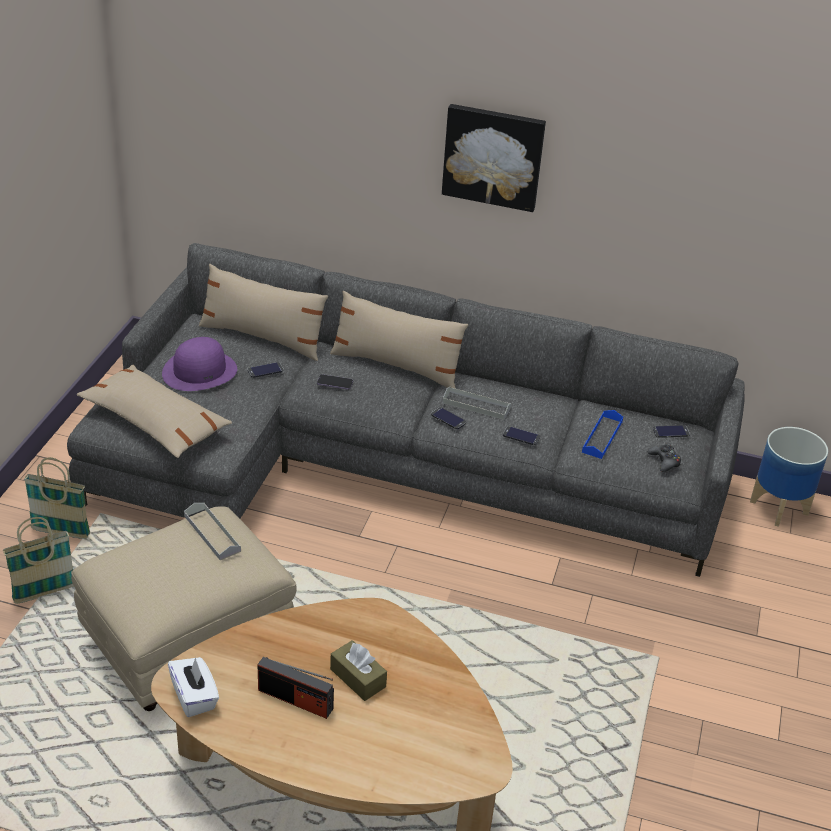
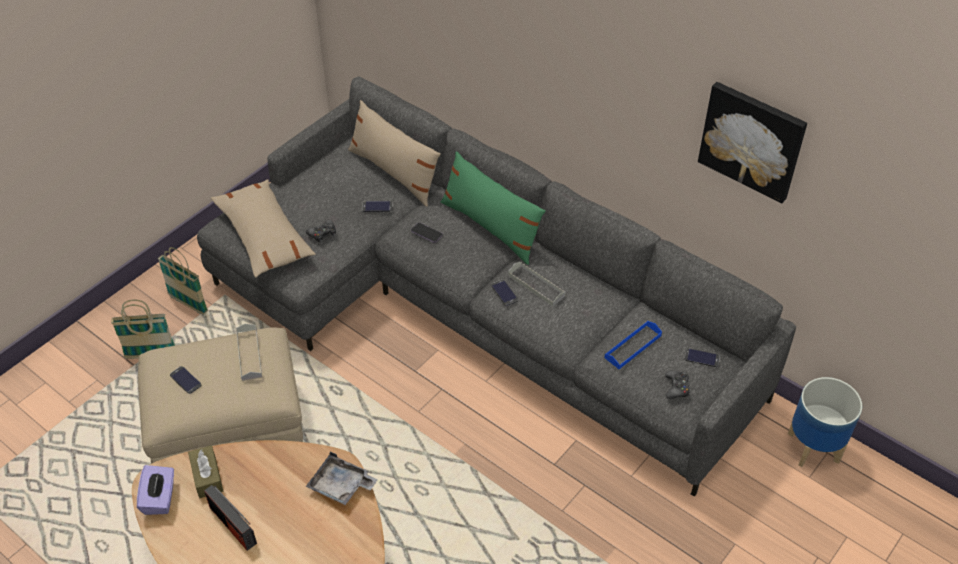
camera: 25 degrees right, 10 degrees up
purple hat [162,337,237,391] -> none
white tissue box [168,657,219,717] -> purple tissue box [137,465,174,515]
beige pillow [330,291,469,389] -> green pillow [441,151,546,265]
brown tissue box [330,640,387,701] -> brown tissue box moved to [188,445,223,498]
picture [442,104,546,212] -> picture moved to [698,82,807,203]
phone [503,426,540,445] -> phone moved to [170,366,201,394]
none -> black game controller [306,220,336,243]
none -> grey tray [306,452,378,505]

